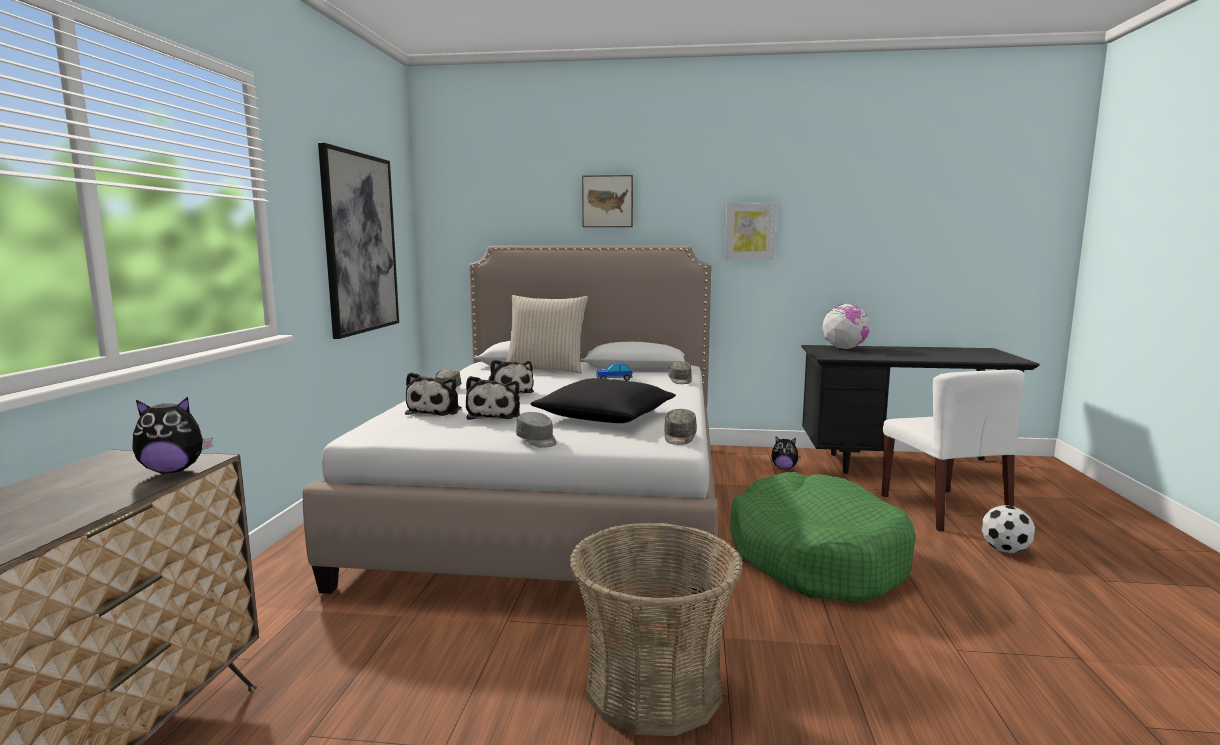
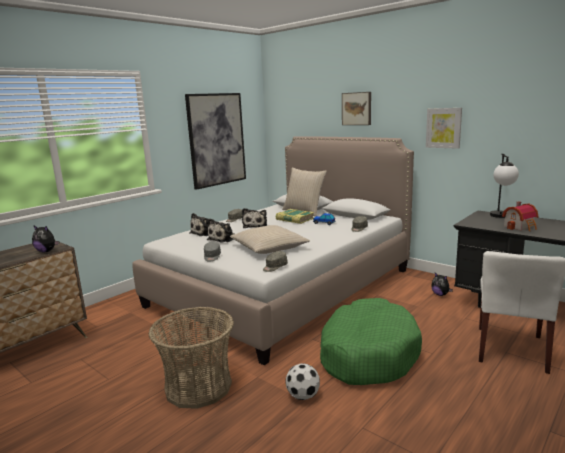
camera: 35 degrees right, 5 degrees up
black pillow [530,378,676,423] -> beige pillow [230,225,310,254]
globe [822,304,870,349] -> table lamp [490,154,519,218]
football [982,505,1035,553] -> football moved to [285,363,320,400]
none -> book [276,209,314,224]
none -> toy house [502,201,539,231]

